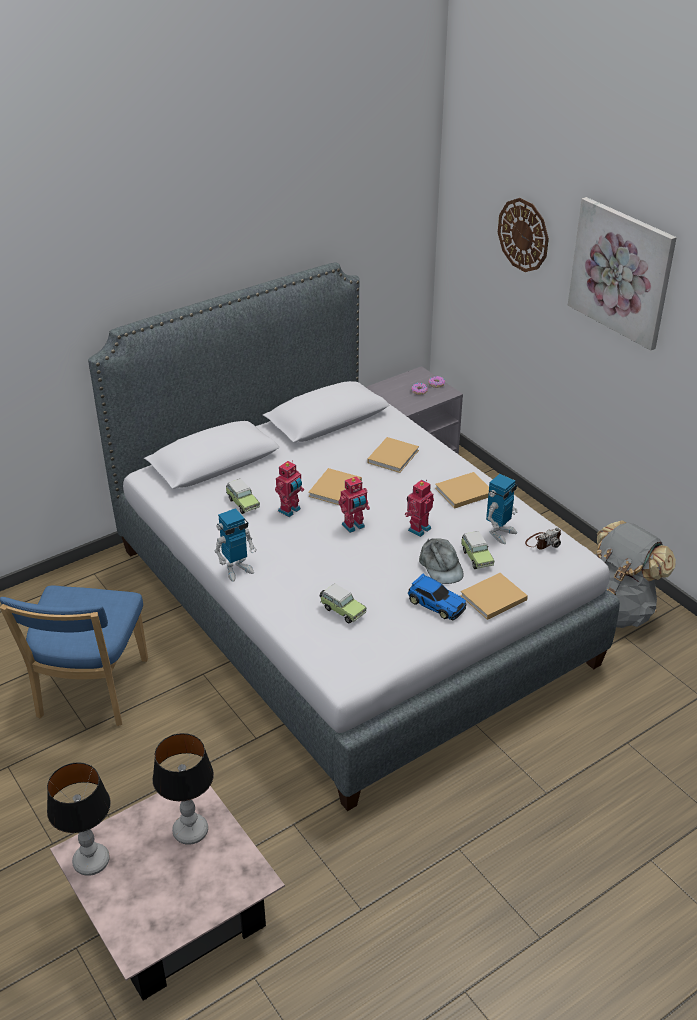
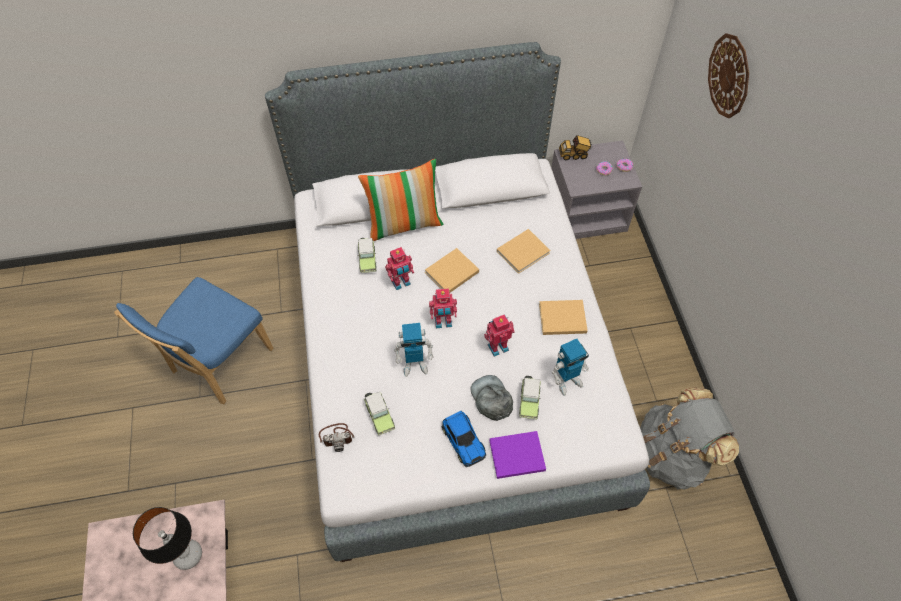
camera: 25 degrees right, 20 degrees up
table lamp [47,762,111,876] -> none
toy robot [215,508,256,582] -> toy robot moved to [394,323,434,377]
grey cap [419,538,463,584] -> grey cap turned 150 degrees clockwise [470,375,513,421]
beige book [460,573,528,620] -> purple book [489,431,546,479]
camera [525,527,561,550] -> camera moved to [319,423,354,452]
picture [568,197,677,351] -> none
none -> pillow [358,159,444,241]
none -> toy truck [559,135,592,161]

